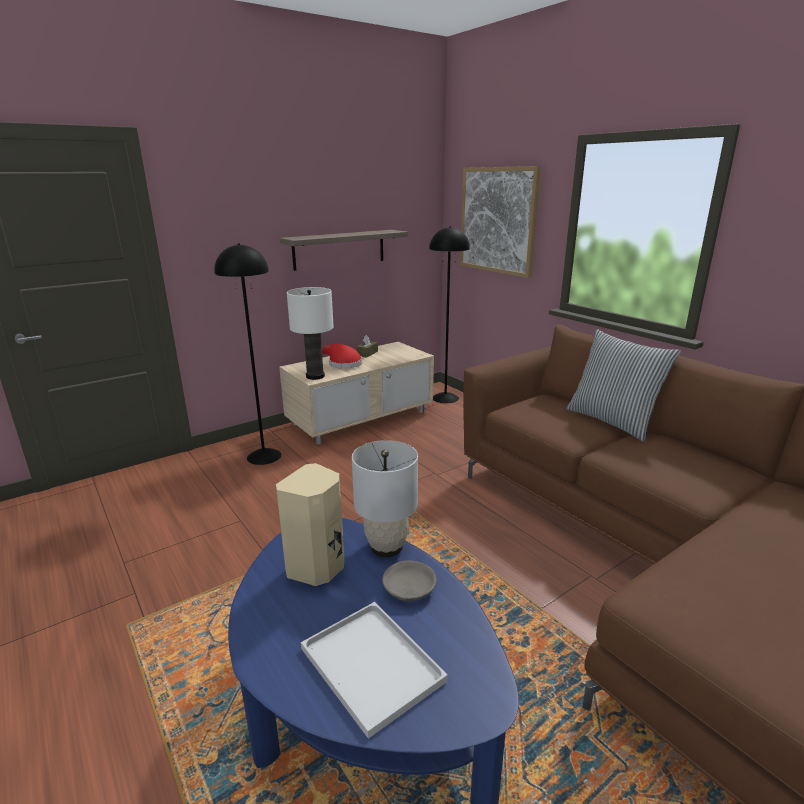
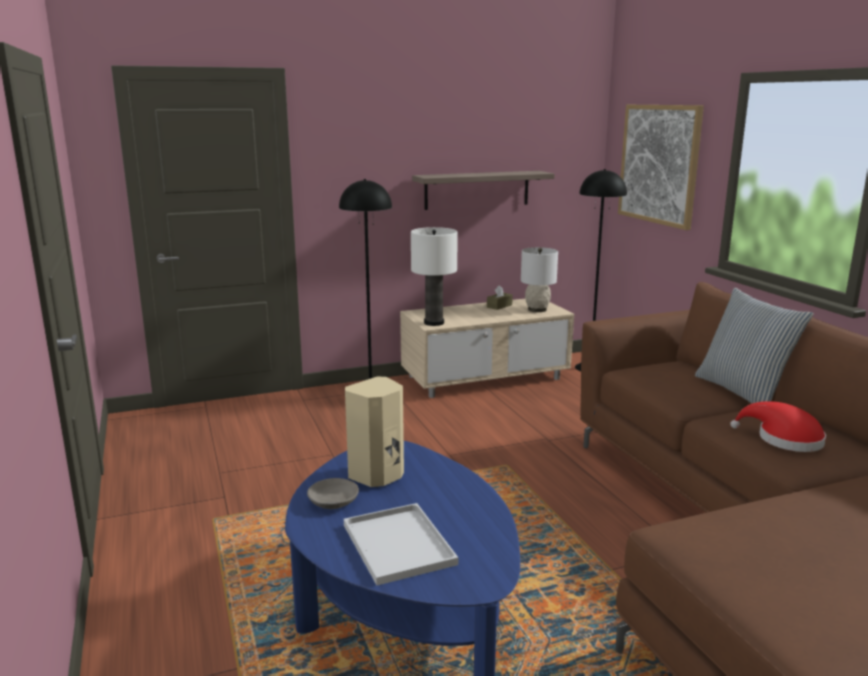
camera: 15 degrees right, 5 degrees down
red hat [322,344,362,369] -> red hat moved to [730,401,826,452]
white table lamp [352,440,418,557] -> white table lamp moved to [521,247,558,312]
grey bowl [382,561,436,602] -> grey bowl moved to [307,478,359,509]

